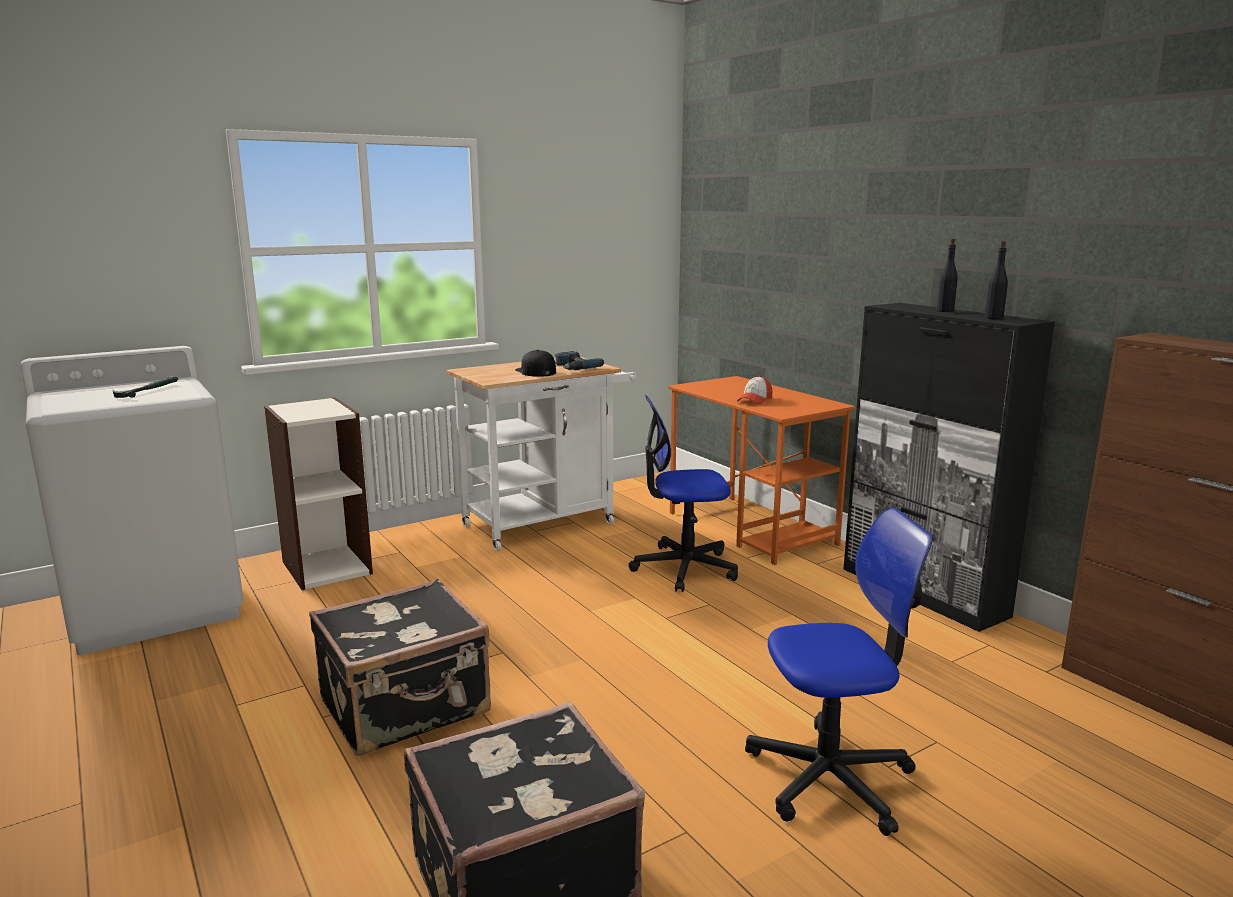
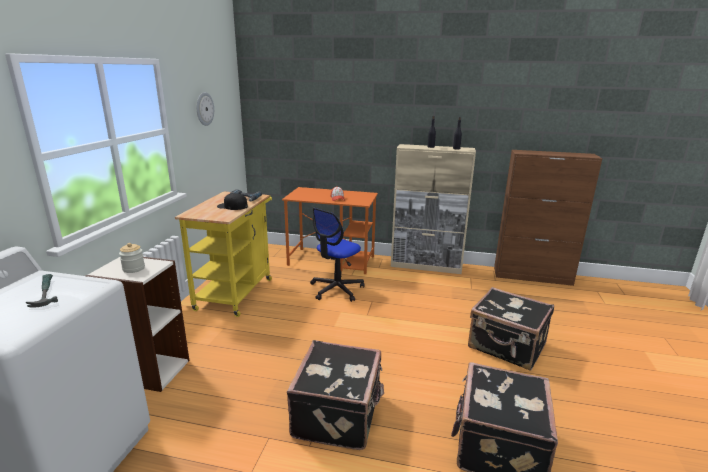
camera: 45 degrees left, 5 degrees up
white cart [446,357,636,551] -> yellow cart [175,191,272,317]
office chair [745,508,933,836] -> black suitcase [468,287,554,371]
black cabinet [843,303,1055,632] -> beige cabinet [391,144,476,274]
none -> jar [119,243,145,273]
none -> wall clock [196,92,214,126]

